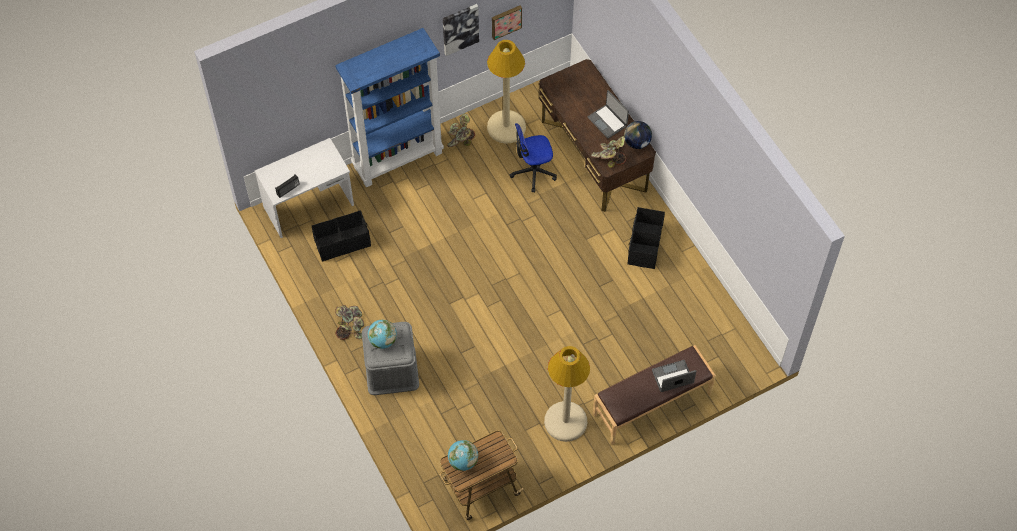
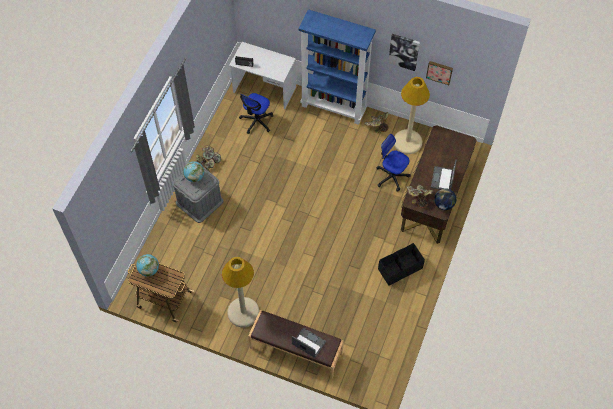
camera: 50 degrees right, 0 degrees up
black storage box [312,210,371,262] -> office chair [239,93,273,134]

